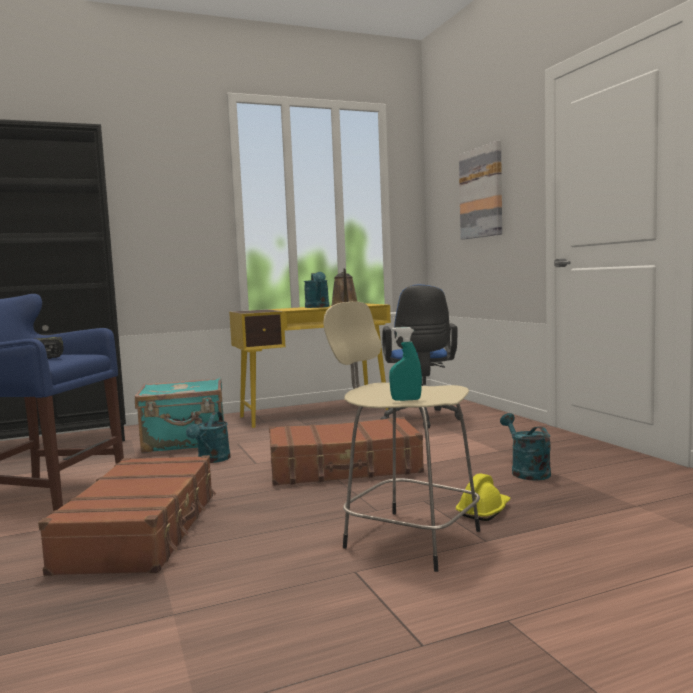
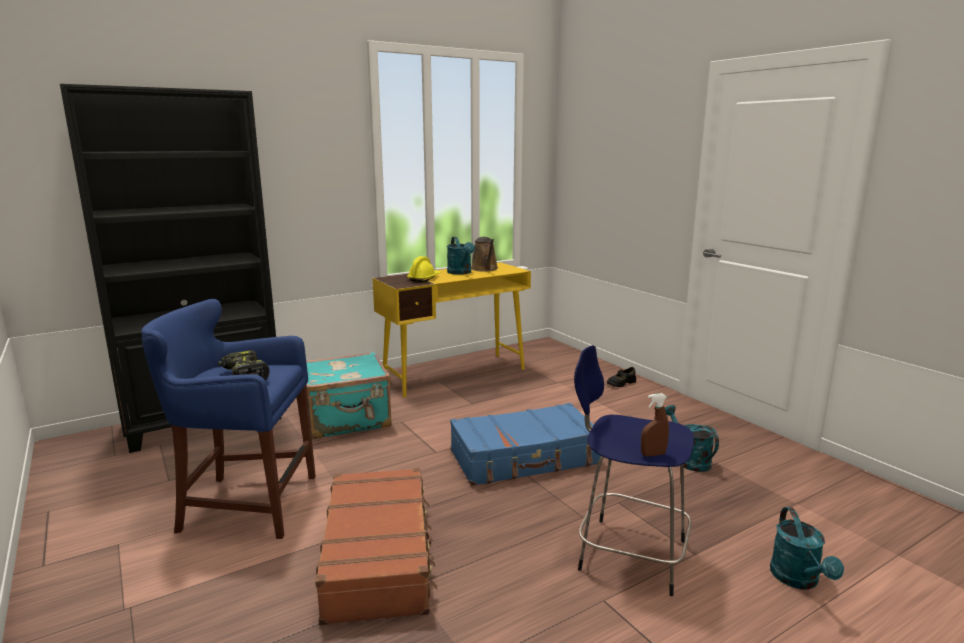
camera: 10 degrees left, 10 degrees up
turquoise watering can [186,412,231,463] -> turquoise watering can moved to [770,507,844,590]
brown suitcase [269,417,424,486] -> blue suitcase [450,403,601,486]
beige stool [323,302,480,572] -> blue stool [574,345,694,596]
blue office chair [380,285,460,428] -> none
turquoise spray bottle [389,327,422,401] -> brown spray bottle [641,393,669,456]
yellow hard hat [456,473,511,521] -> yellow hard hat moved to [407,256,441,282]
picture [459,141,502,240] -> none
none -> black shoe [607,367,636,387]

